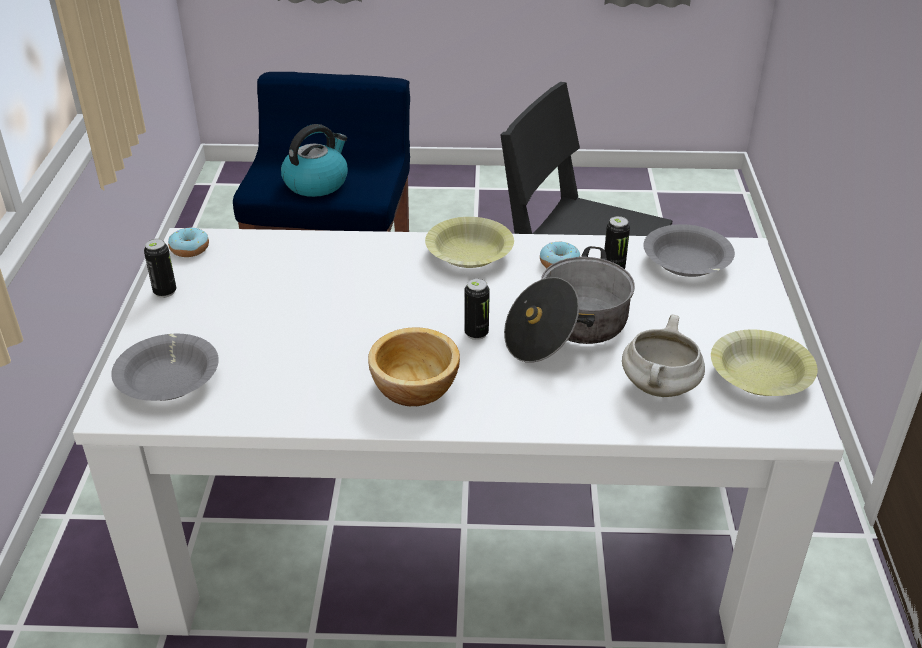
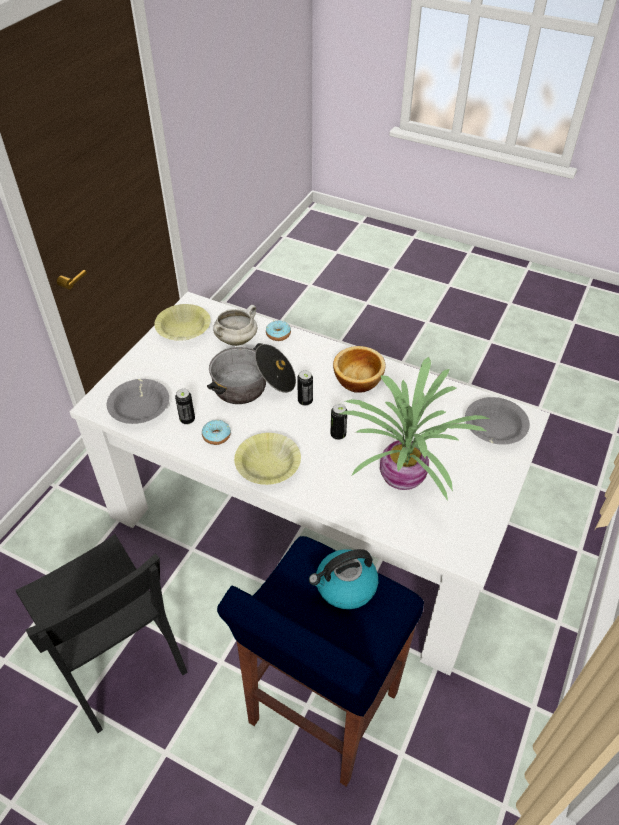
camera: 155 degrees left, 10 degrees up
can [144,239,176,298] -> can moved to [330,404,347,440]
donut [168,227,209,257] -> donut moved to [266,321,291,341]
none -> potted plant [340,357,489,501]

